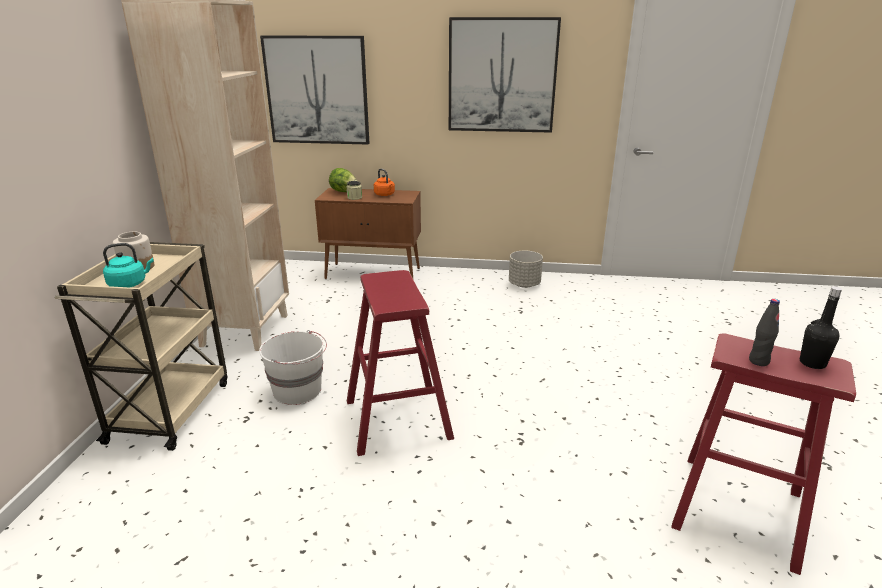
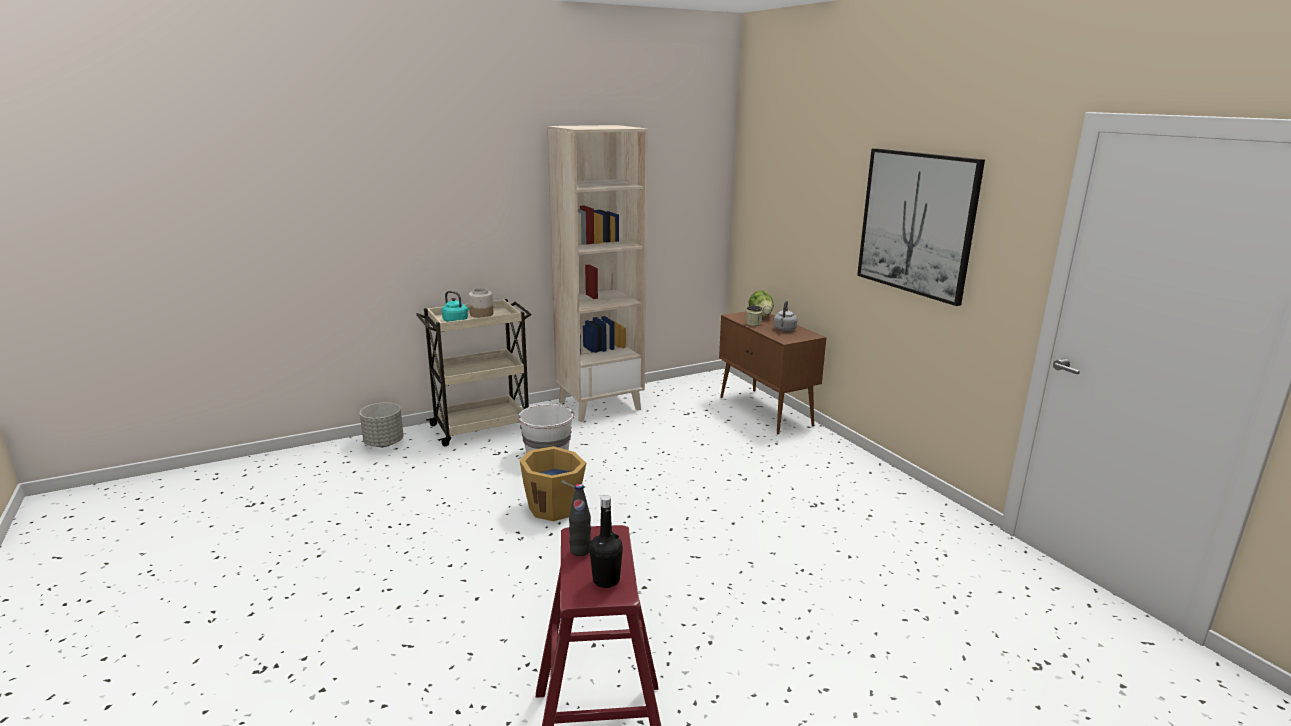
camera: 55 degrees right, 5 degrees down
picture [260,36,369,145] -> none
red stool [347,270,454,456] -> orange bucket [520,446,586,521]
orange kettle [374,169,395,196] -> grey kettle [773,301,797,331]
grey planter [509,251,543,288] -> grey planter moved to [360,402,404,447]

